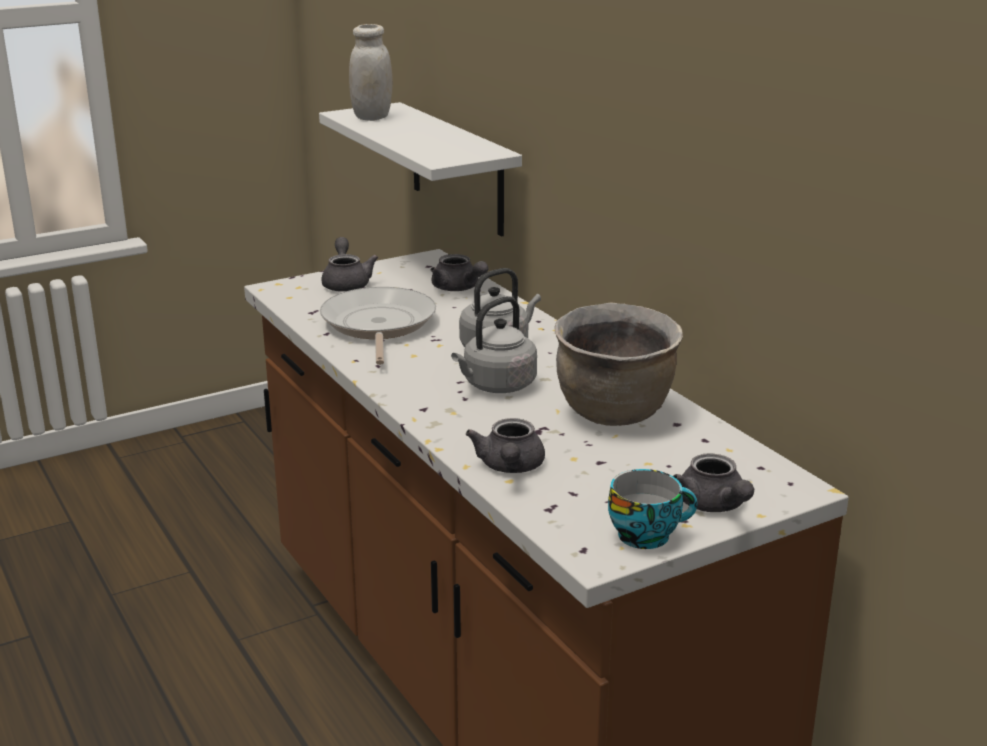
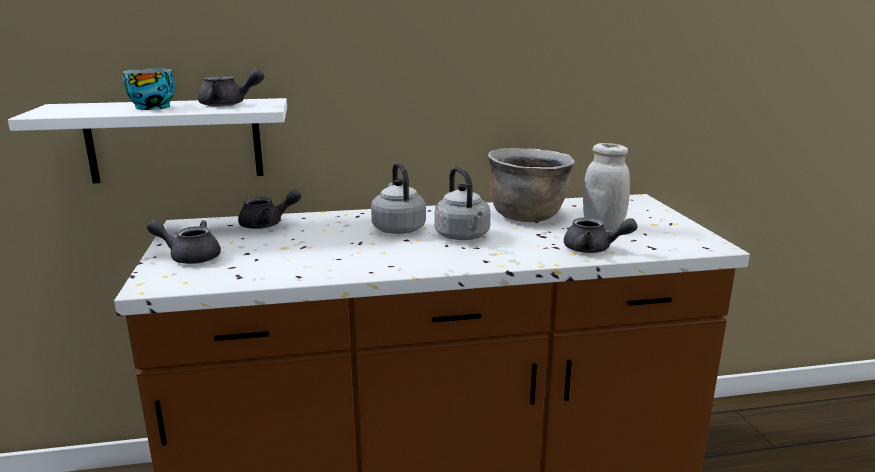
camera: 70 degrees left, 5 degrees down
frying pan [320,287,436,365] -> none
white jar [349,24,393,121] -> white jar moved to [583,143,630,231]
cup [608,469,698,549] -> cup moved to [123,69,175,110]
grey teapot [673,453,754,512] -> grey teapot moved to [198,69,264,107]

